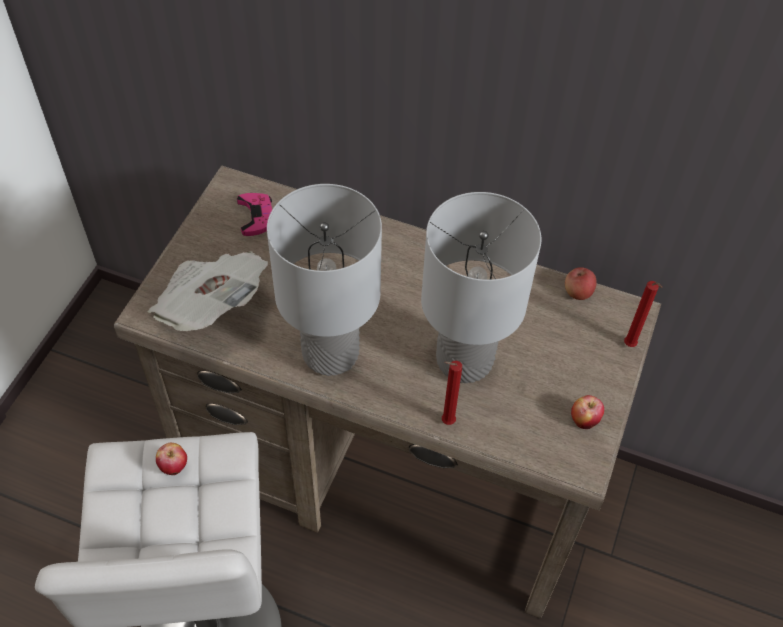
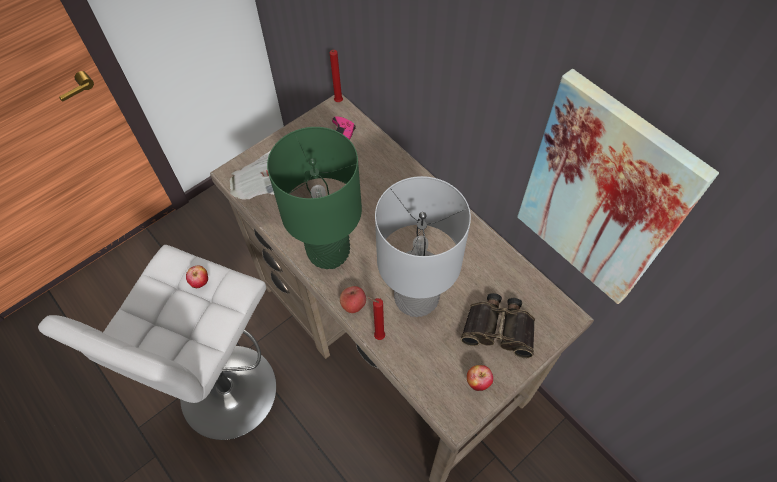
camera: 30 degrees right, 5 degrees up
grey table lamp [267,184,382,376] -> green table lamp [267,127,362,269]
apple [565,267,597,300] -> apple moved to [340,286,366,313]
red candle [624,281,662,347] -> red candle moved to [330,50,343,102]
none -> binoculars [461,293,535,358]
none -> picture [517,69,719,304]

